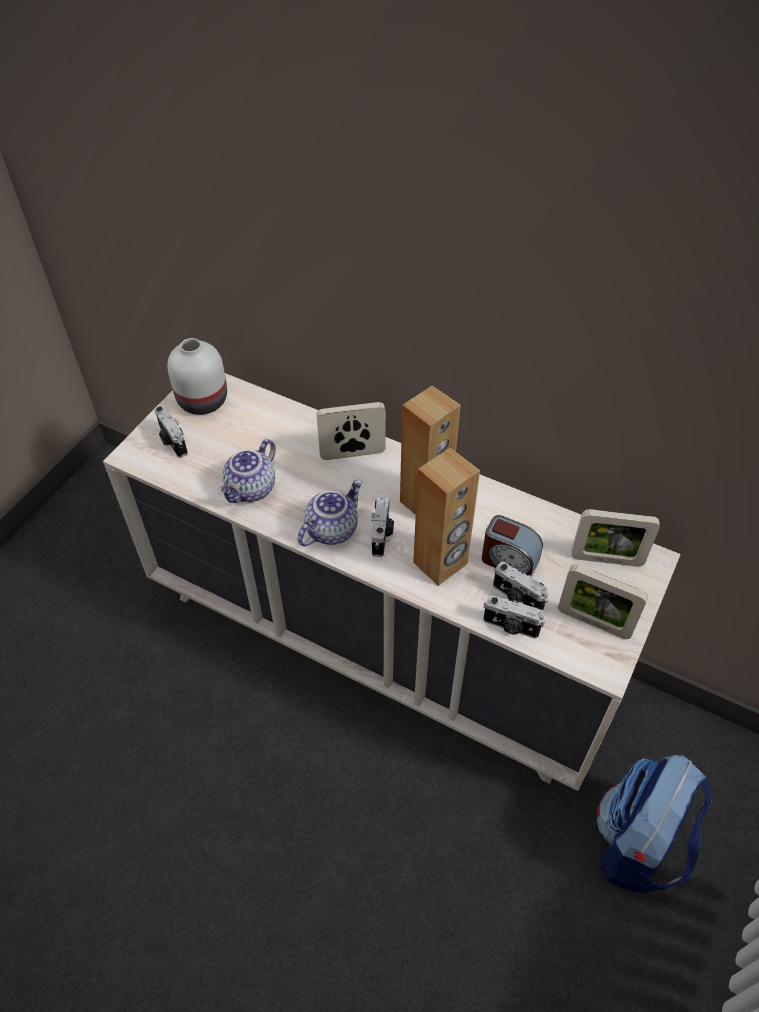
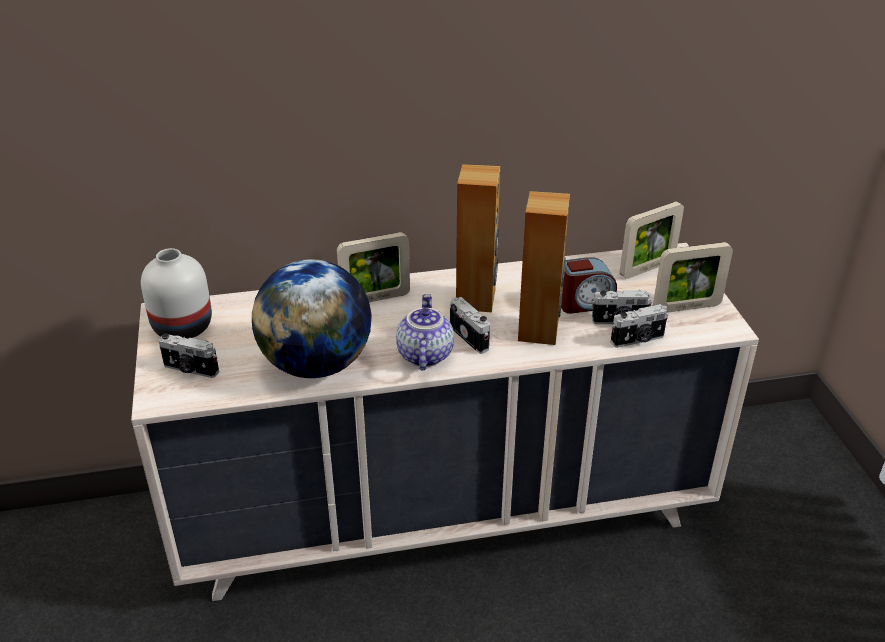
camera: 40 degrees left, 15 degrees down
teapot [218,439,276,503] -> globe [252,259,372,378]
picture frame [316,402,386,460] -> picture frame turned 150 degrees counterclockwise [337,232,410,302]
backpack [597,755,713,894] -> none

